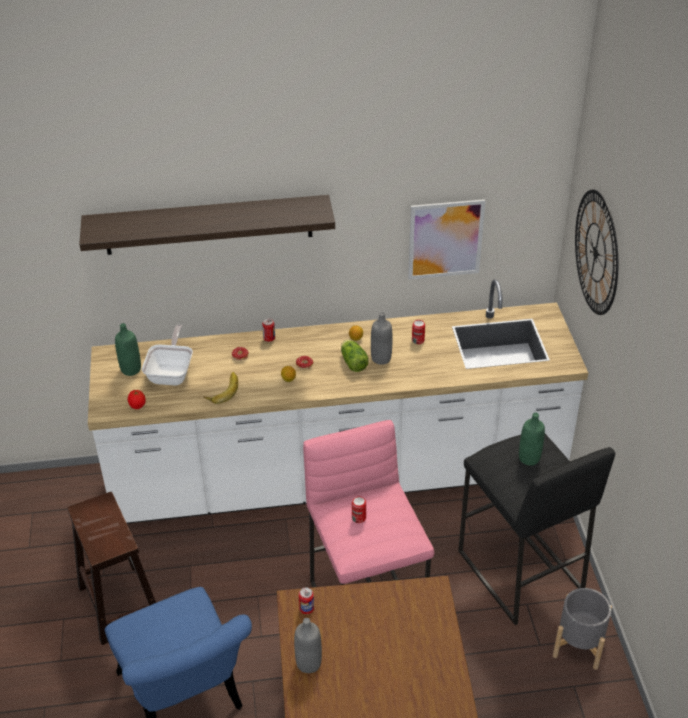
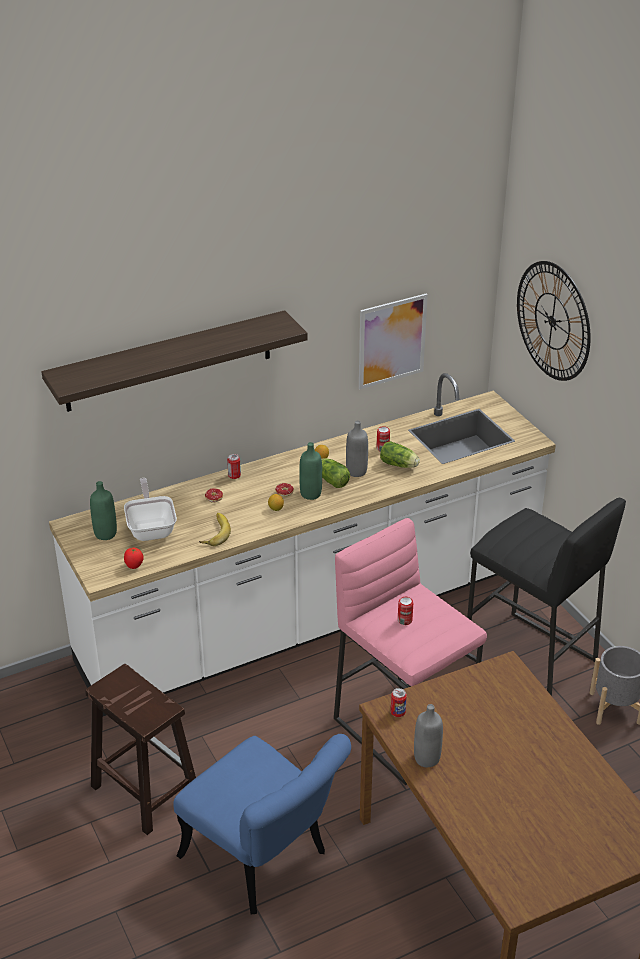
camera: 20 degrees left, 5 degrees down
green bottle [519,413,545,466] -> green bottle moved to [299,442,322,500]
none -> lettuce [380,441,420,468]

